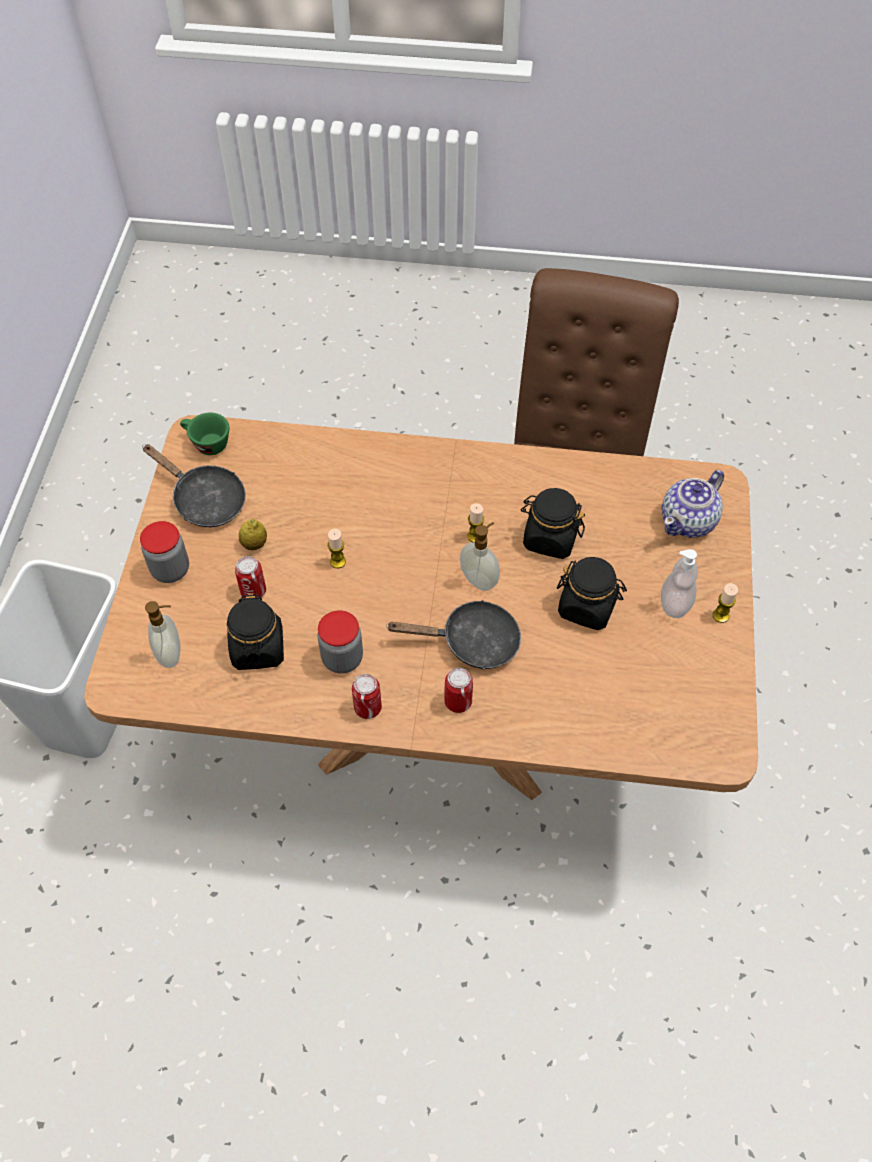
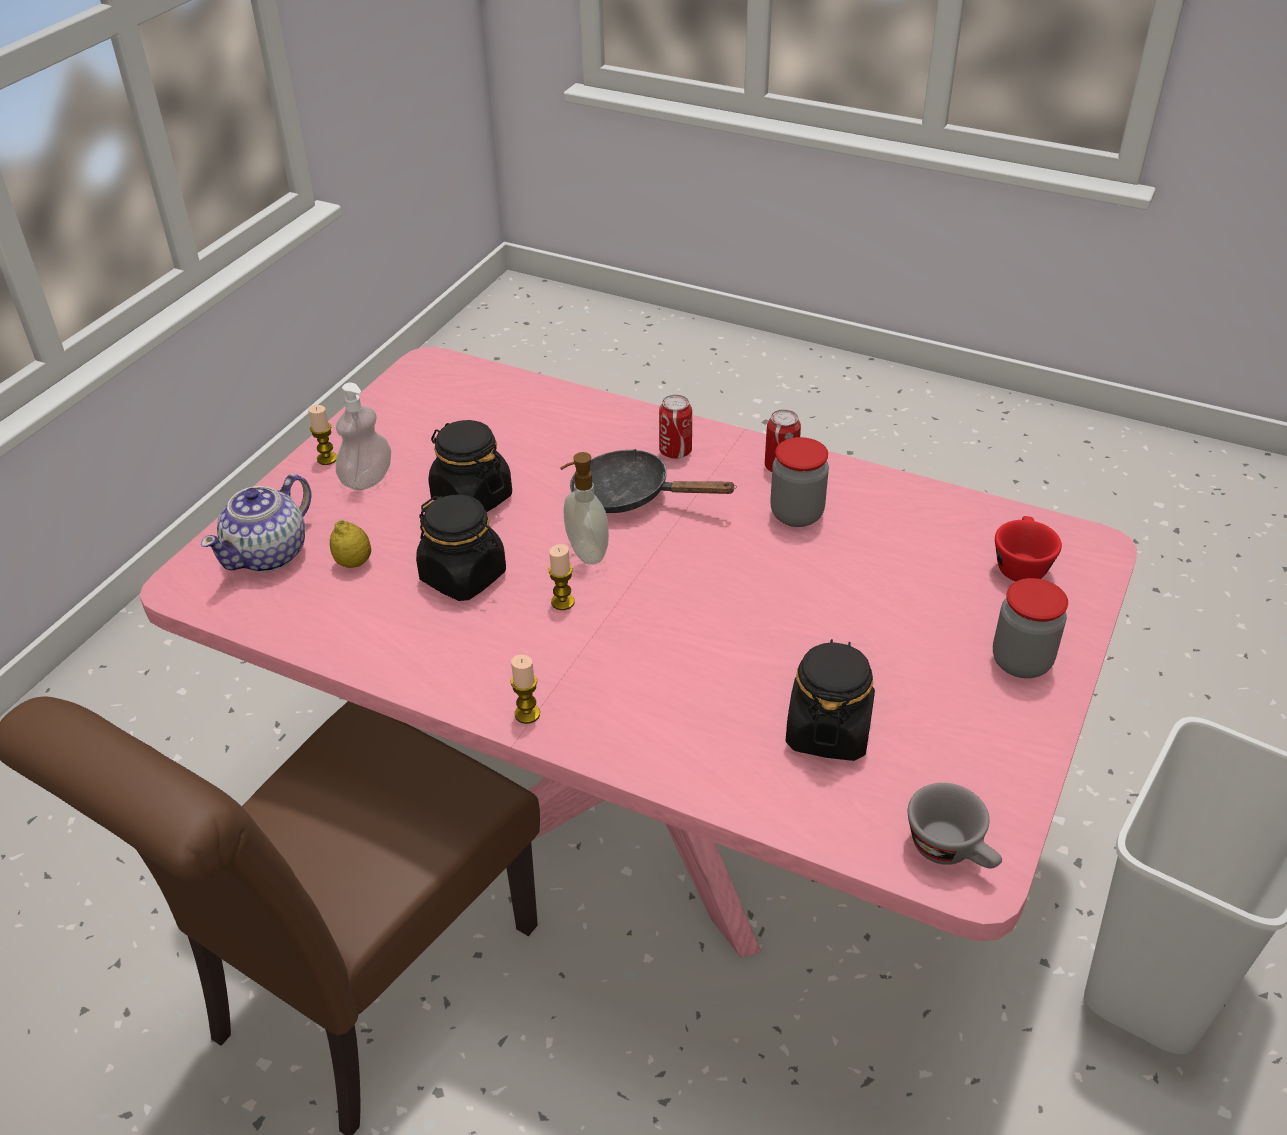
camera: 160 degrees left, 15 degrees down
brown dining table [84,415,758,800] -> pink dining table [139,347,1137,958]
black frying pan [142,444,246,527] -> none
soap dispenser [145,601,181,668] -> red cup [995,516,1062,581]
green cup [180,413,229,455] -> grey cup [908,783,1002,869]
black jar [227,594,284,670] -> black jar moved to [785,639,875,761]
can [235,556,266,598] -> none
lemon [239,519,267,550] -> lemon moved to [330,520,371,568]
candle [328,529,346,568] -> candle moved to [511,655,540,724]
teapot [662,470,724,538] -> teapot turned 150 degrees clockwise [201,474,311,572]

